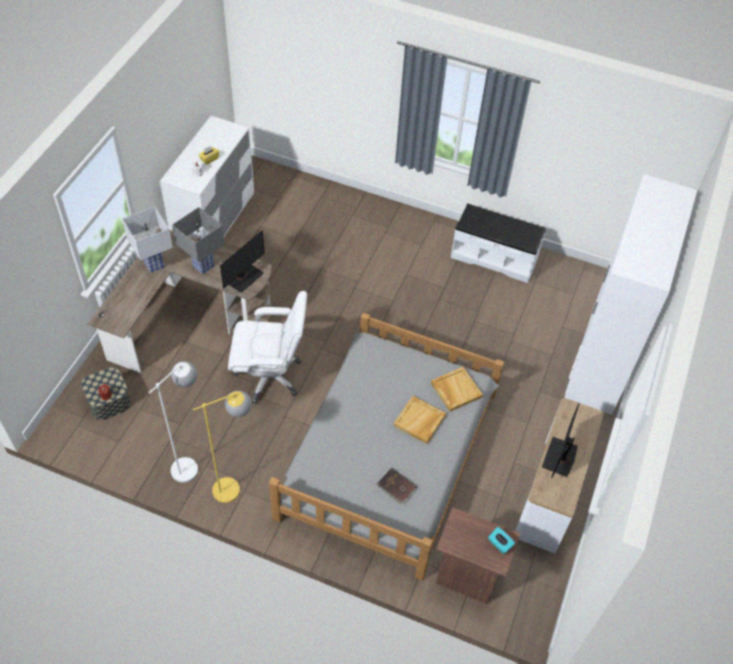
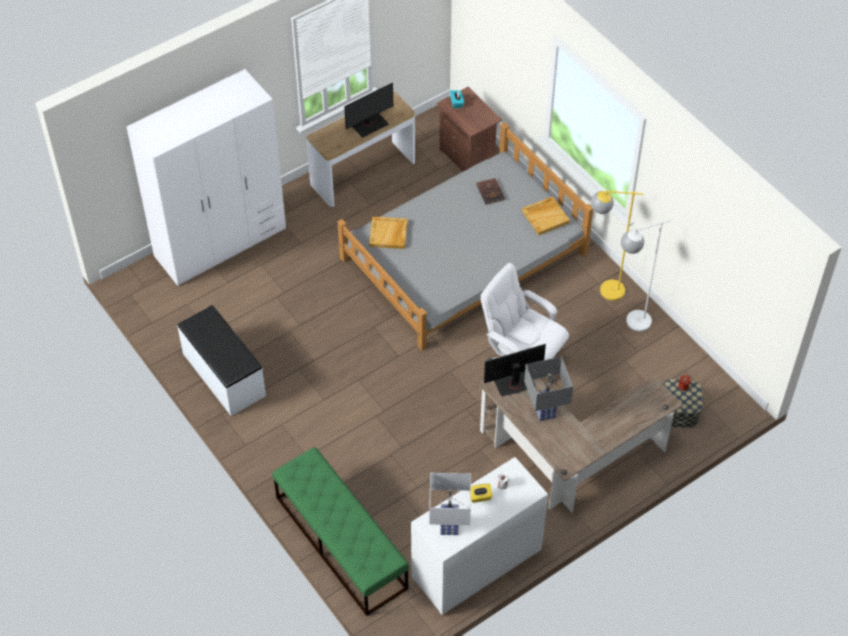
camera: 145 degrees left, 0 degrees up
white table lamp [122,207,173,273] -> white table lamp moved to [429,473,471,535]
beige tray [393,396,446,444] -> beige tray moved to [522,196,570,235]
none -> green bench [272,447,409,616]

